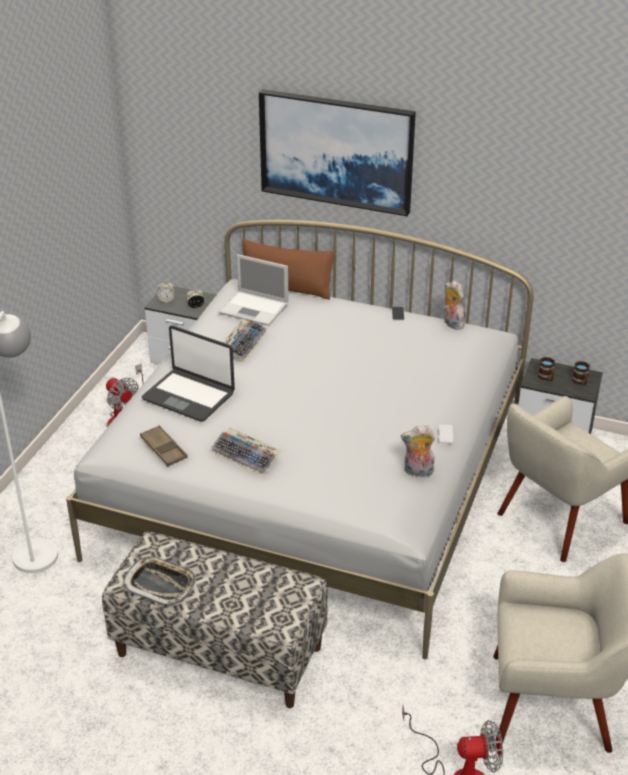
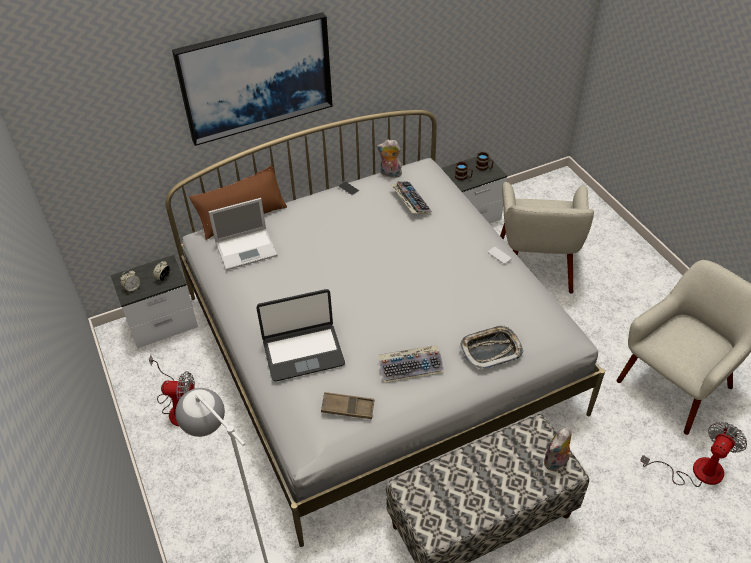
camera: 45 degrees left, 10 degrees up
tray [123,556,196,607] -> tray moved to [460,324,523,369]
keyboard [224,319,266,363] -> keyboard moved to [391,181,432,214]
plush toy [401,425,435,477] -> plush toy moved to [543,427,572,471]

